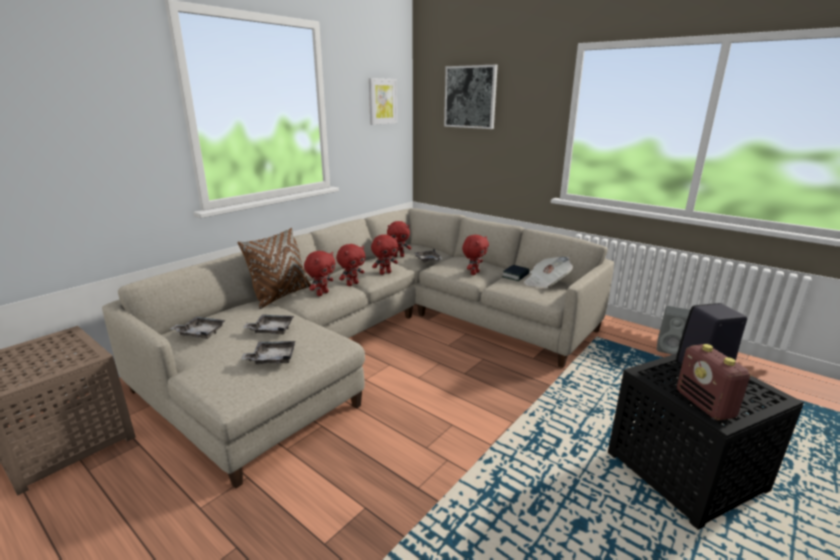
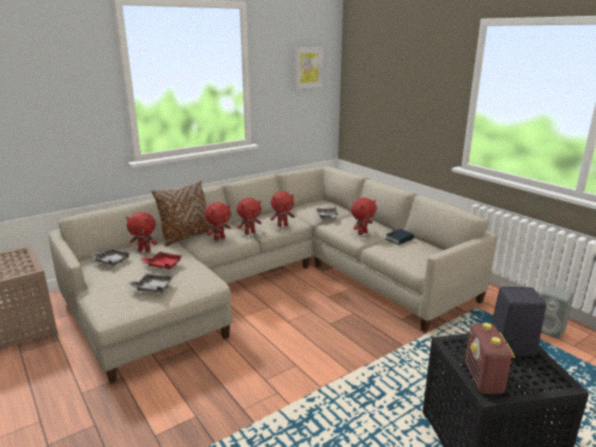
camera: 15 degrees right, 0 degrees up
grey tray [242,314,294,334] -> red tray [140,252,182,270]
red plush toy [387,221,411,257] -> red plush toy moved to [126,212,157,252]
picture [444,65,498,129] -> none
newspaper [524,257,573,288] -> none

